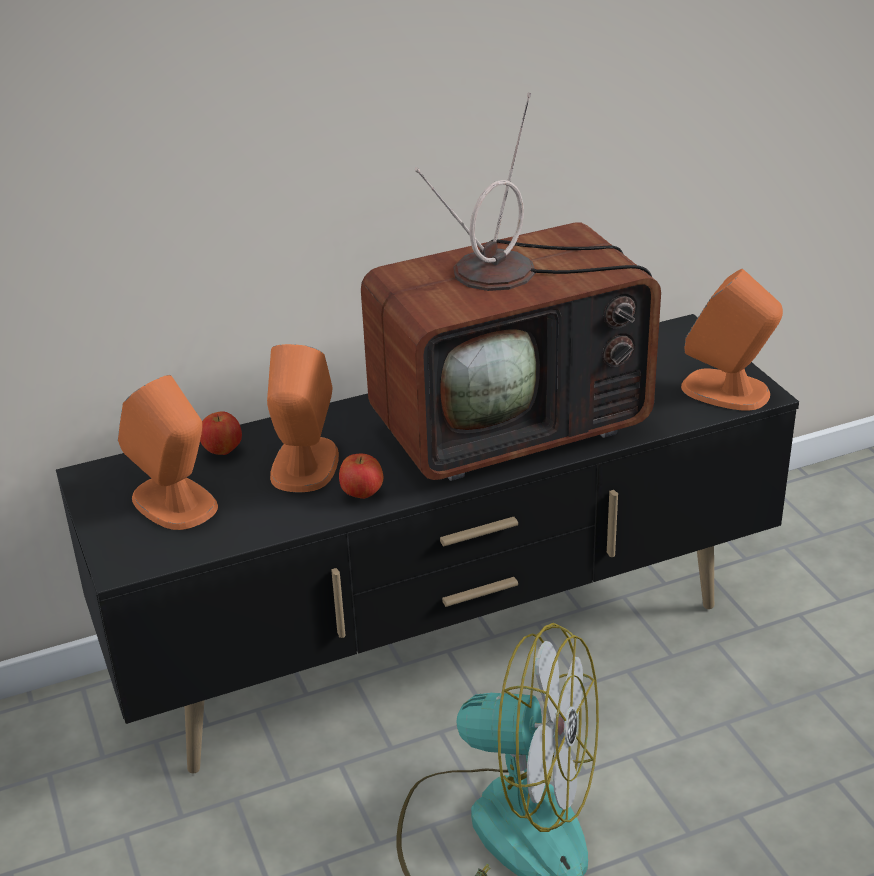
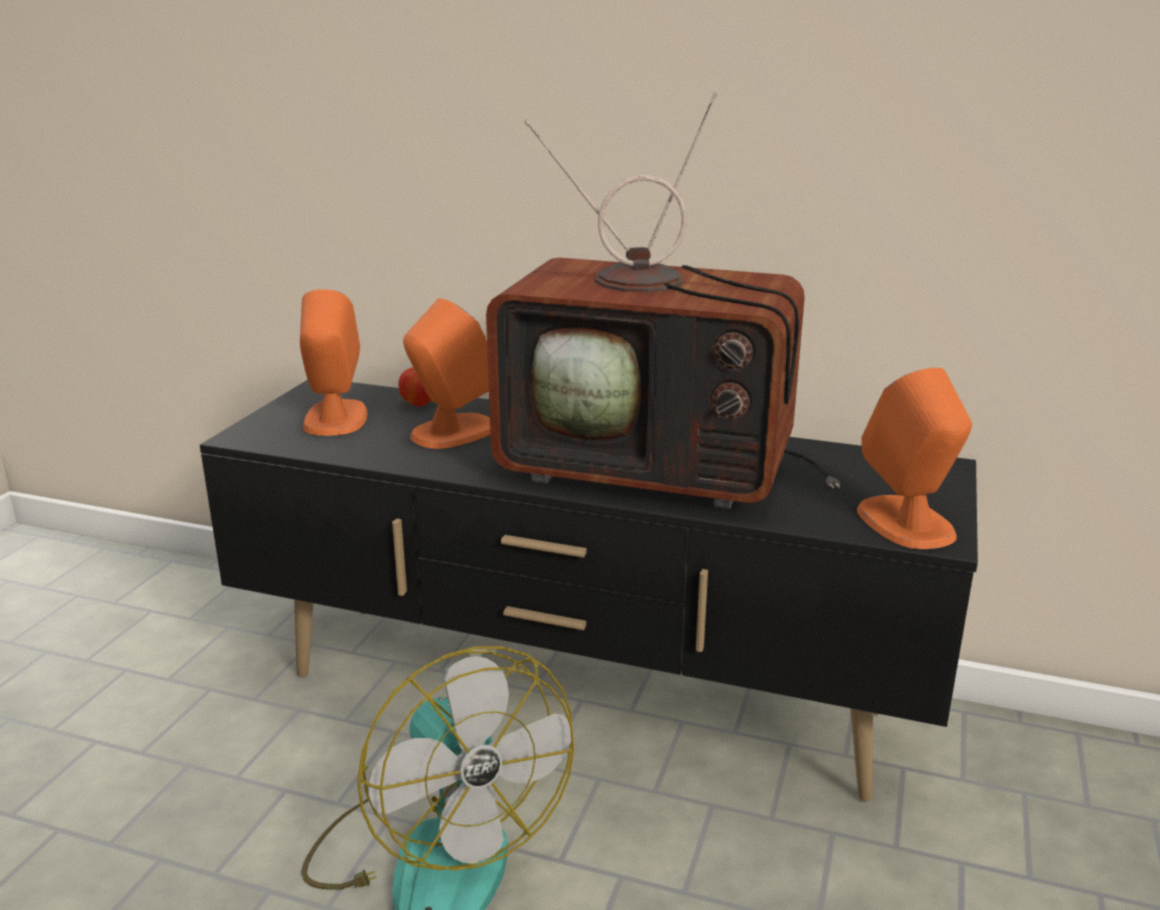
camera: 40 degrees right, 10 degrees down
apple [339,454,383,499] -> none

